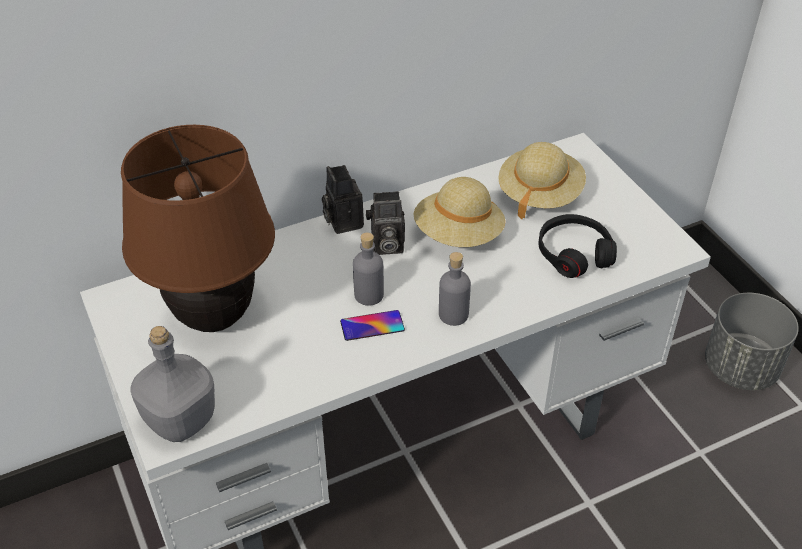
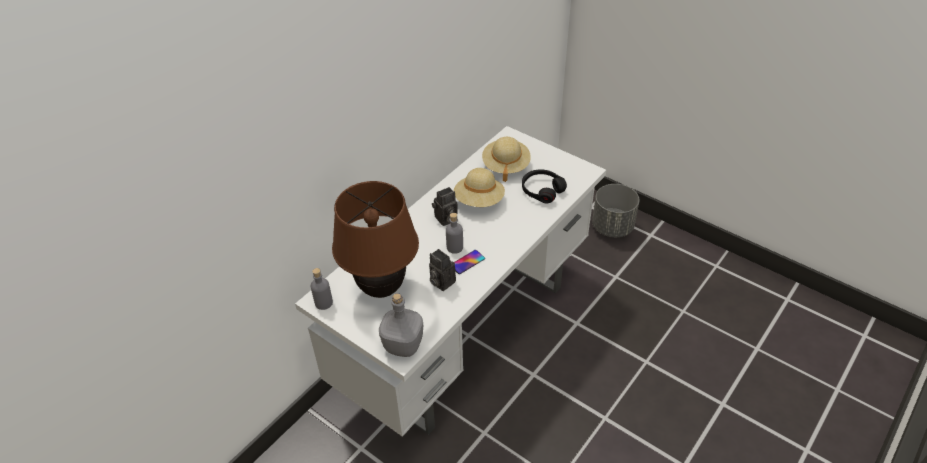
camera: 25 degrees left, 0 degrees up
camera [322,165,364,234] -> camera moved to [429,249,456,291]
grey bottle [439,252,471,326] -> grey bottle moved to [311,268,333,310]

